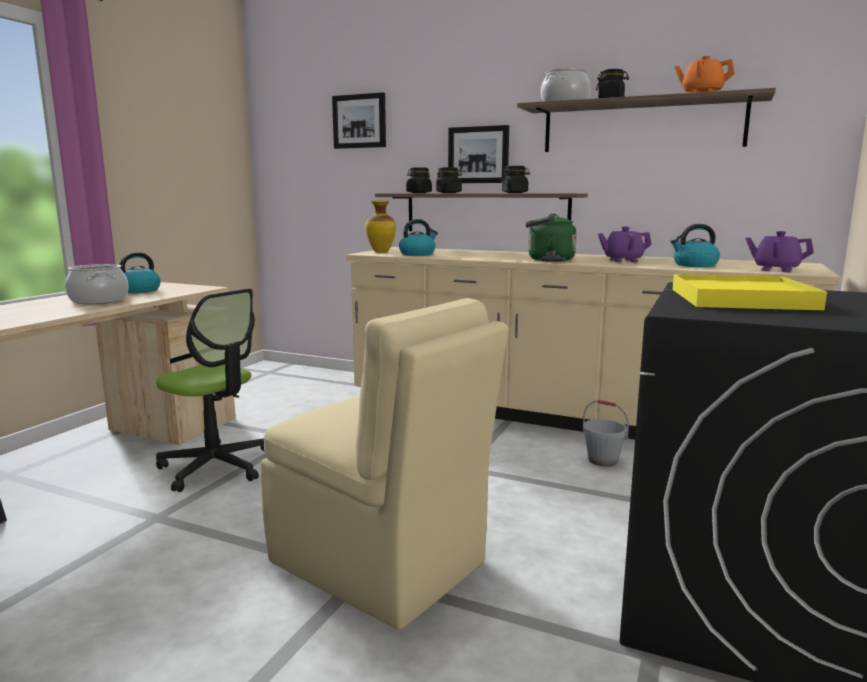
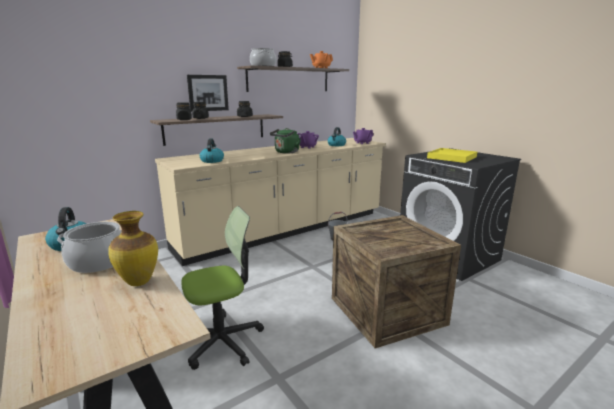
camera: 60 degrees left, 5 degrees up
beige chair [261,298,509,630] -> crate [332,215,461,349]
picture [332,92,386,149] -> none
vase [365,201,396,253] -> vase moved to [108,211,158,286]

